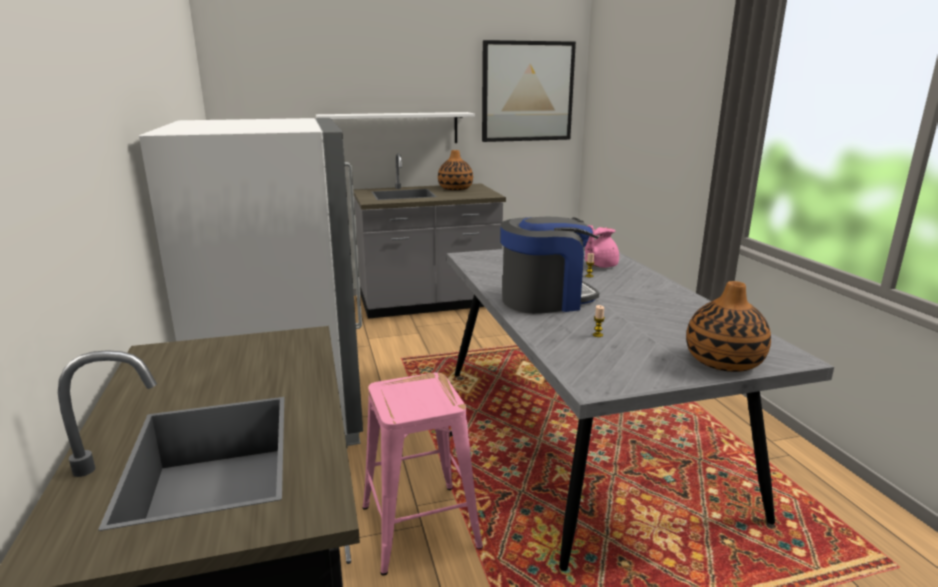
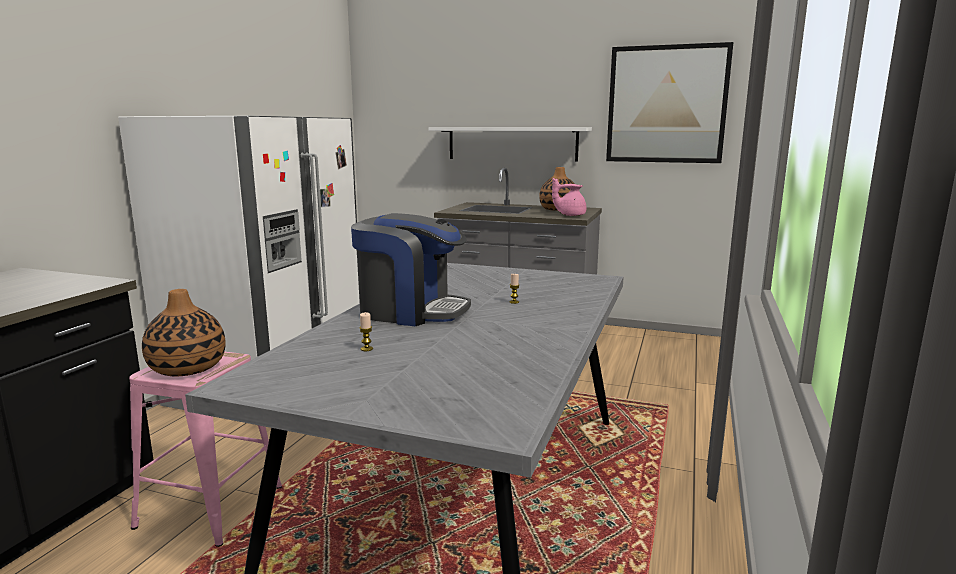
camera: 35 degrees right, 5 degrees down
pink teapot [585,225,619,268] -> pink teapot moved to [552,178,586,216]
vase [686,281,771,372] -> vase moved to [142,289,226,376]

